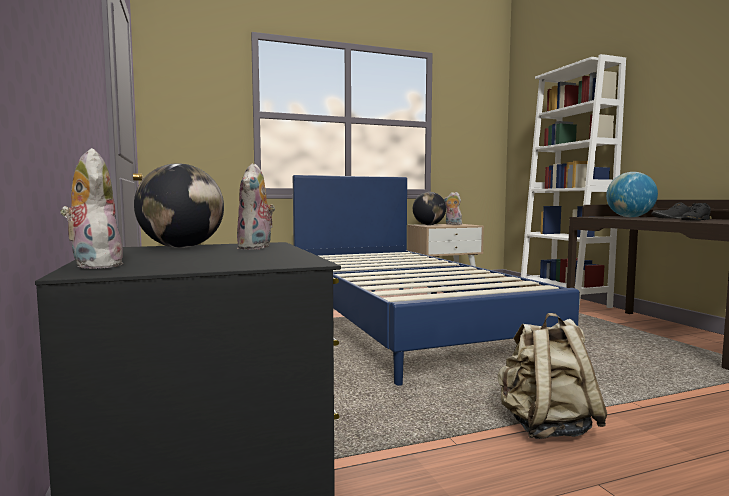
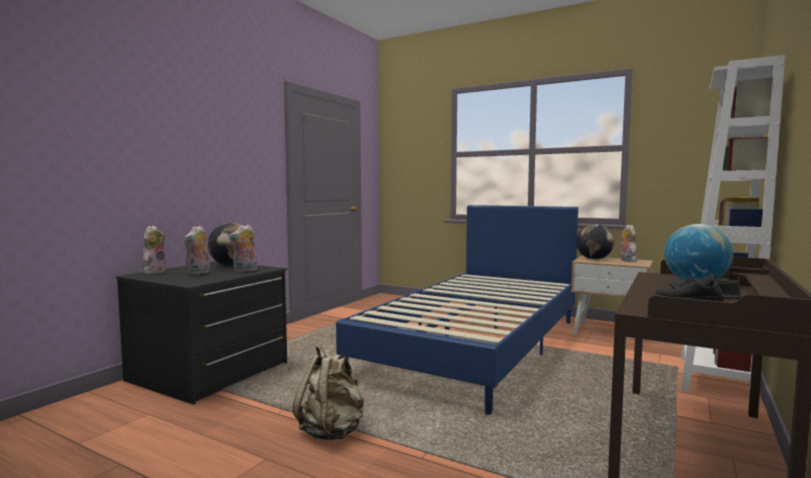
camera: 50 degrees right, 0 degrees up
none -> plush toy [184,226,210,275]

